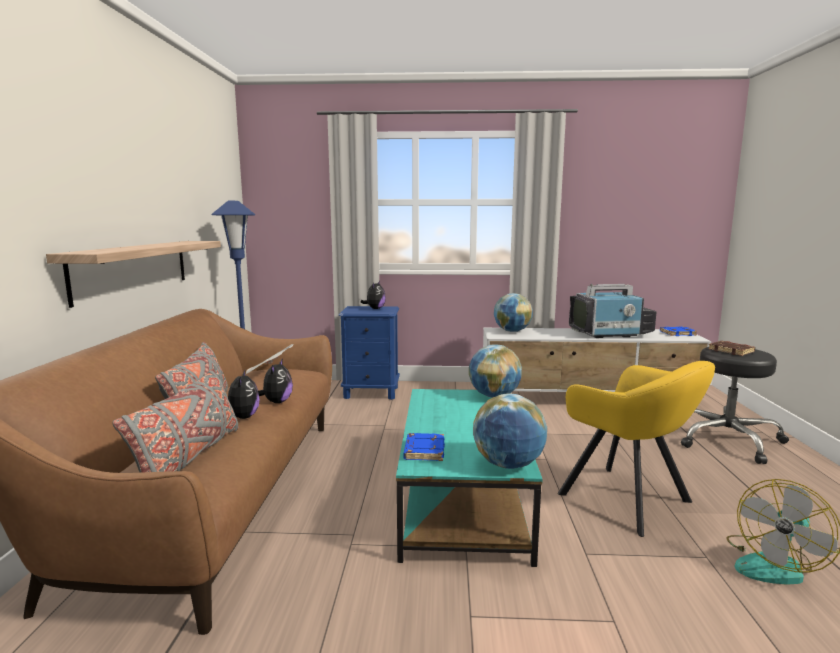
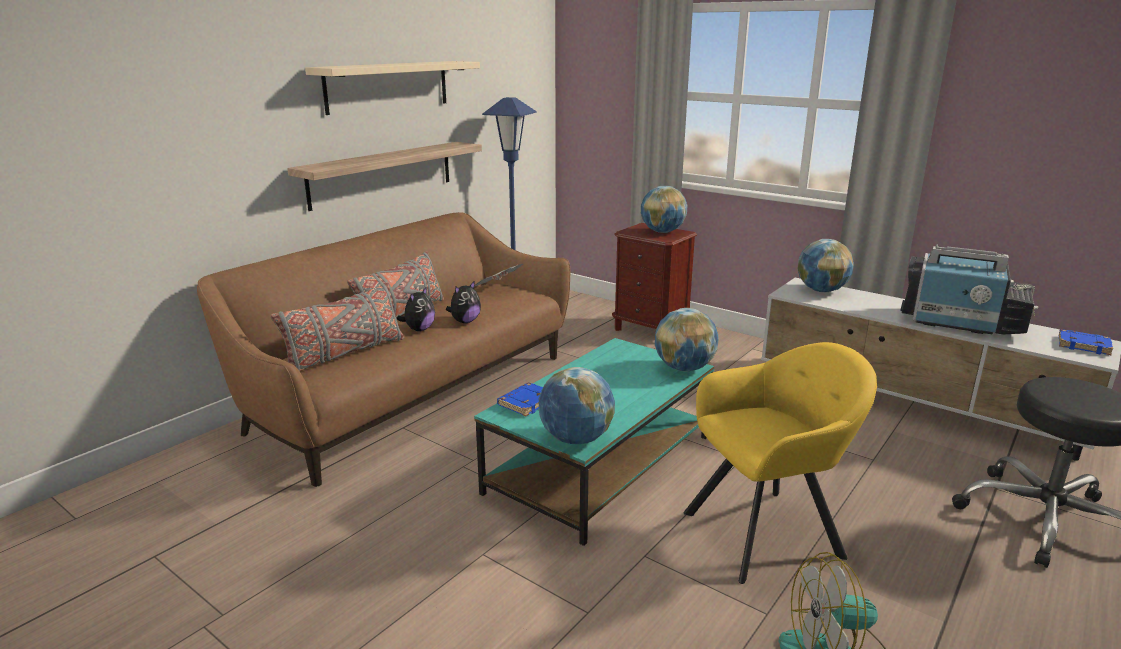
camera: 35 degrees right, 10 degrees up
blue nightstand [338,306,400,400] -> brown nightstand [612,223,697,331]
plush toy [361,281,386,309] -> globe [641,186,688,233]
yellow armchair [558,361,715,537] -> yellow armchair turned 105 degrees counterclockwise [683,342,877,584]
brown book [708,341,755,356] -> none
none -> beige shelf [305,61,480,115]

